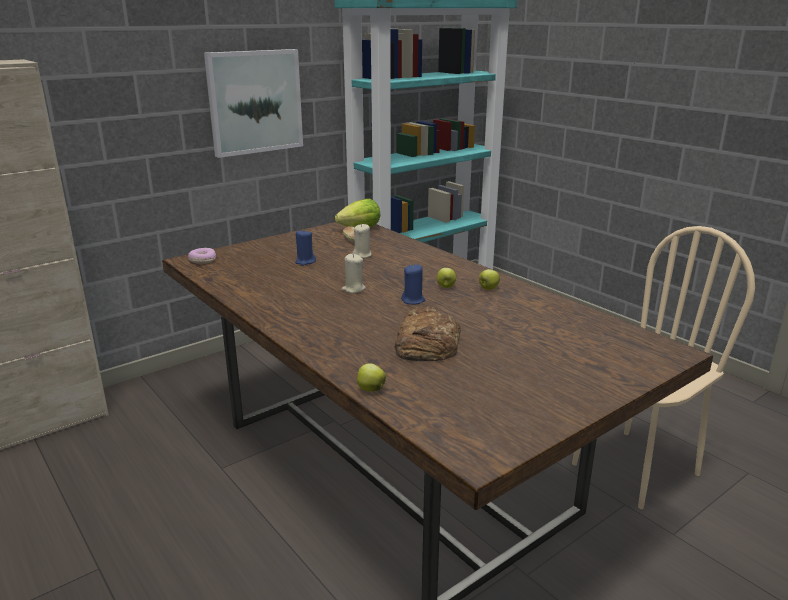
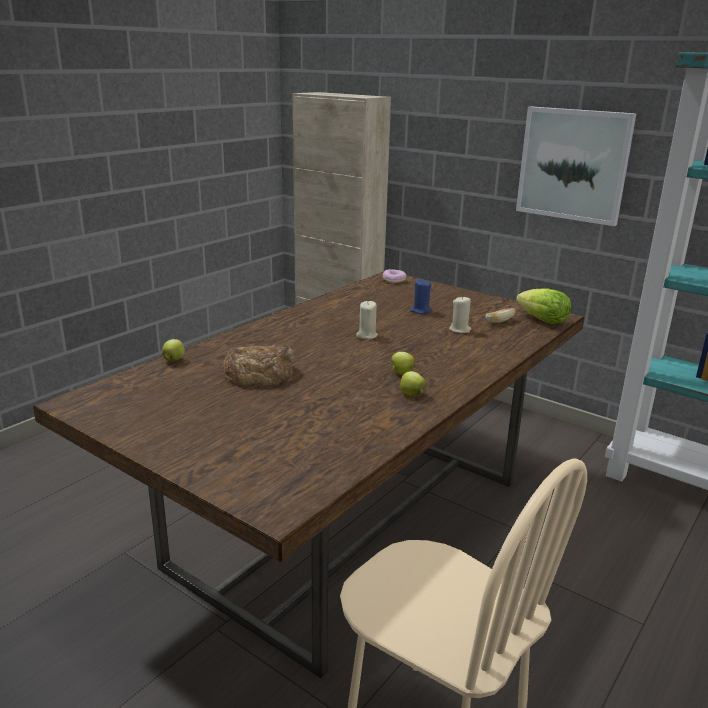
camera: 75 degrees right, 0 degrees up
blue candle [401,264,425,304] -> none

